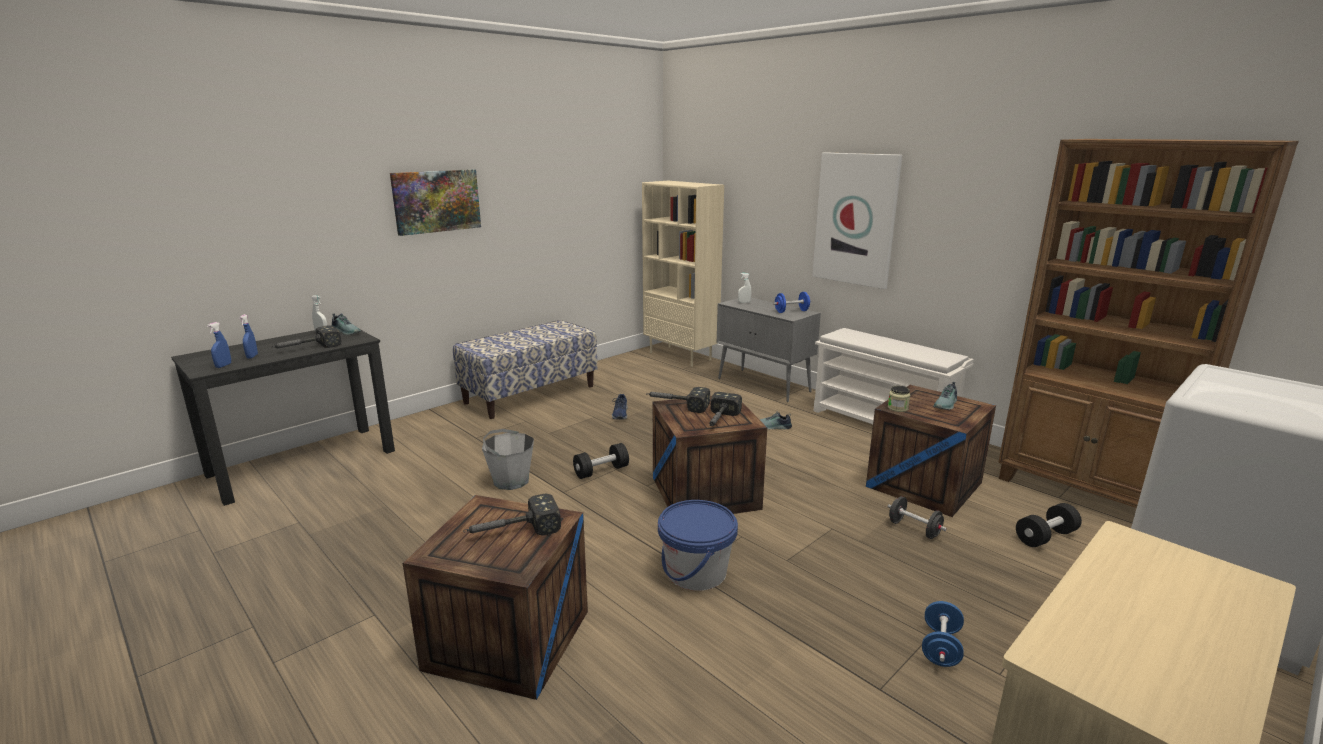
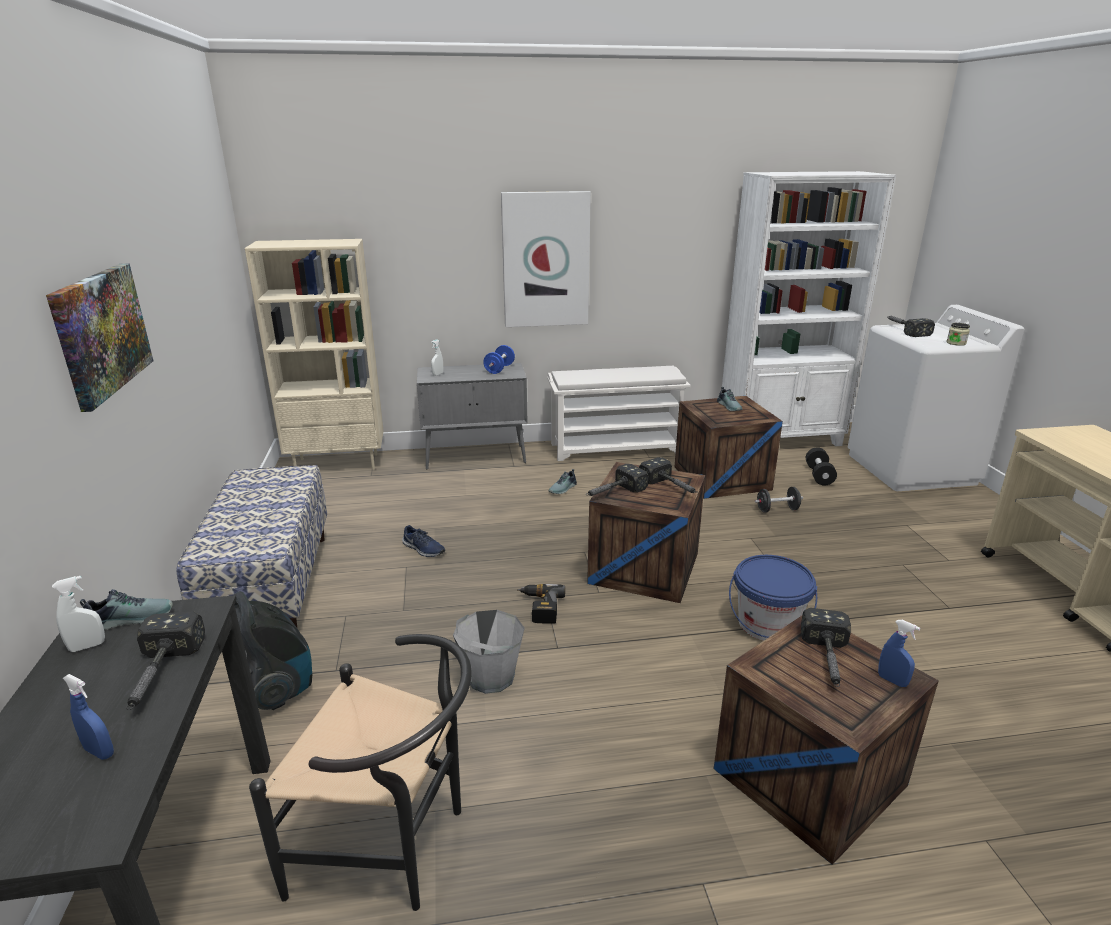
camera: 55 degrees left, 5 degrees up
blue spray bottle [207,322,231,368] -> blue spray bottle moved to [878,620,920,687]
black dumbbell [573,443,629,479] -> power drill [517,584,565,624]
jar [888,386,910,412] -> jar moved to [946,323,970,346]
blue dumbbell [922,601,964,667] -> none
brown bookcase [998,139,1299,508] -> white bookcase [722,171,896,446]
none -> vacuum cleaner [233,591,312,710]
none -> black chair [249,634,472,911]
none -> hammer [888,316,935,337]

